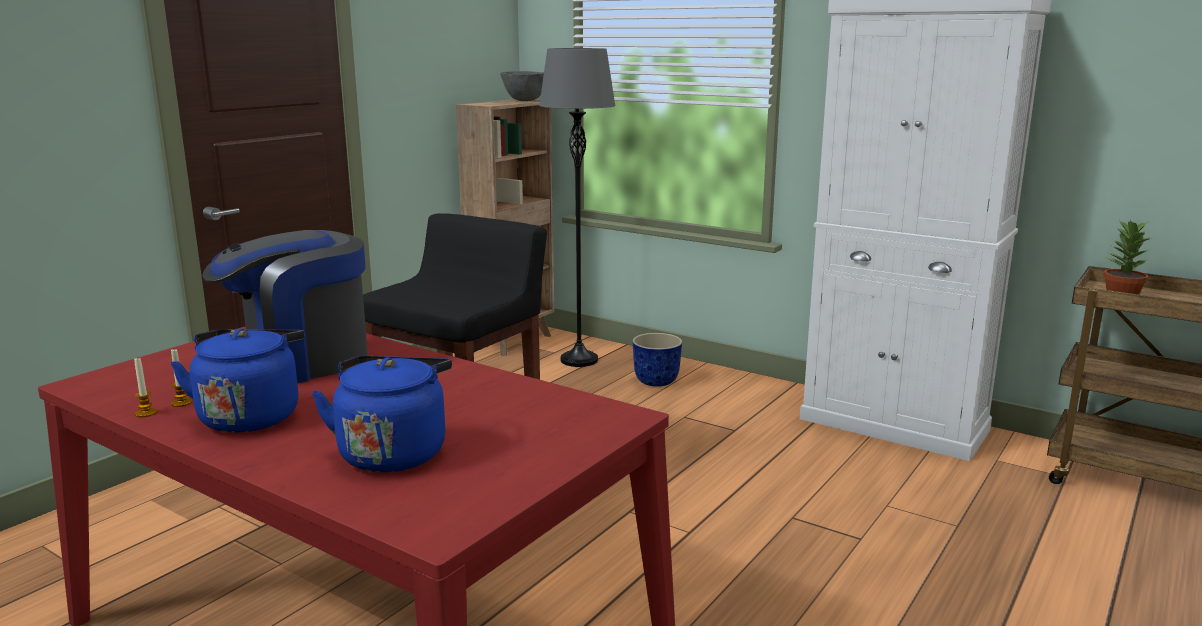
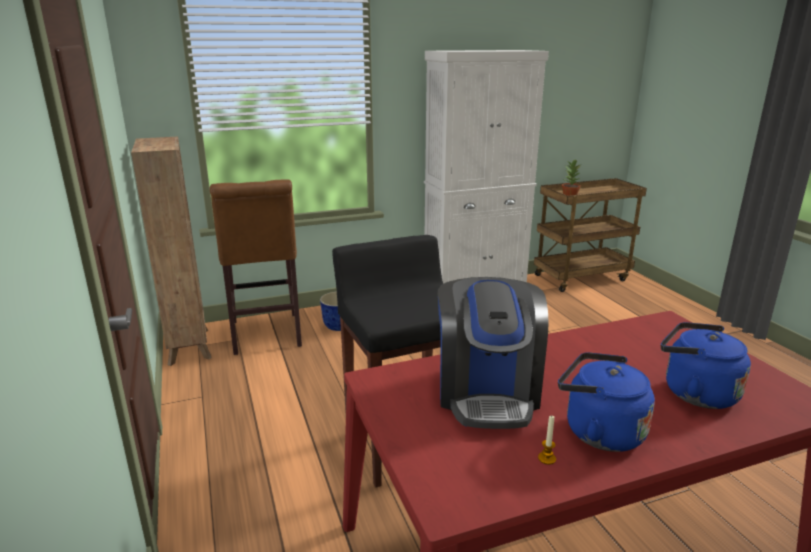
camera: 55 degrees left, 5 degrees up
candle [134,358,157,417] -> none
grey bowl [500,71,544,101] -> none
grey floor lamp [539,48,615,367] -> brown stool [210,179,302,355]

